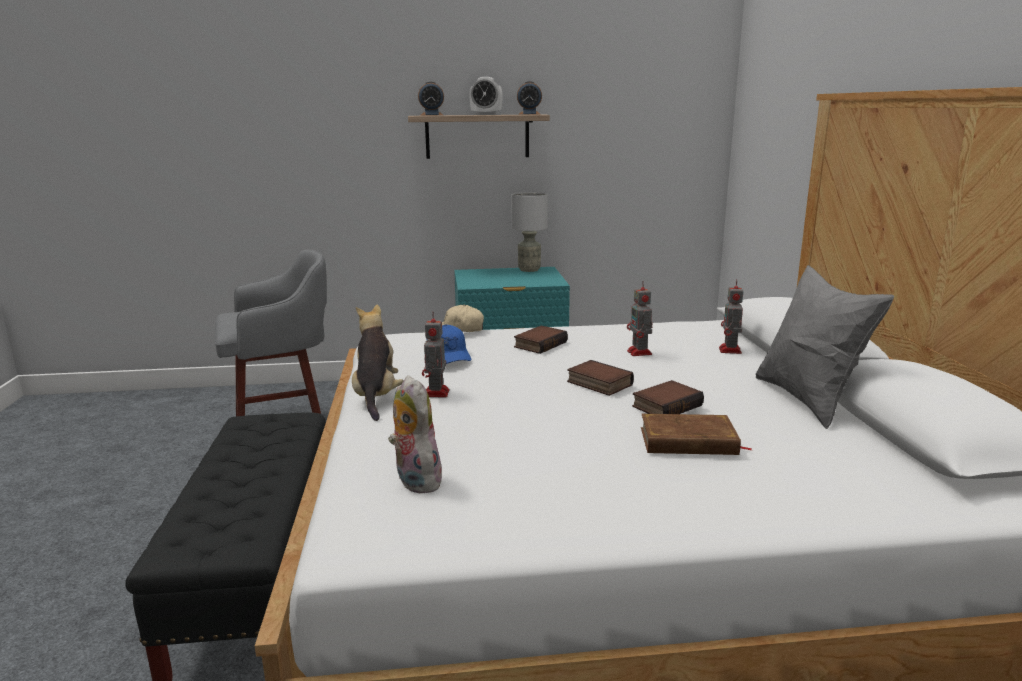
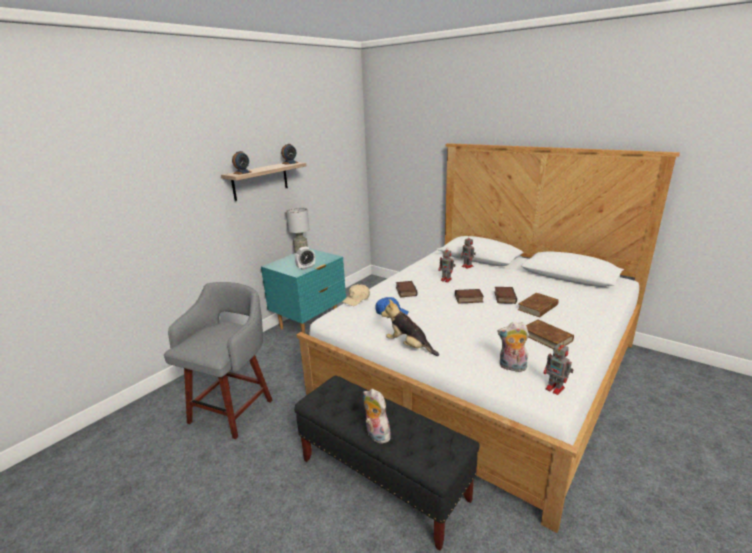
camera: 45 degrees left, 5 degrees up
toy robot [422,312,449,397] -> toy robot moved to [544,342,573,395]
alarm clock [469,77,503,115] -> alarm clock moved to [295,247,315,270]
grey pillow [756,265,894,429] -> none
none -> plush toy [363,389,391,444]
none -> brown book [526,319,574,349]

